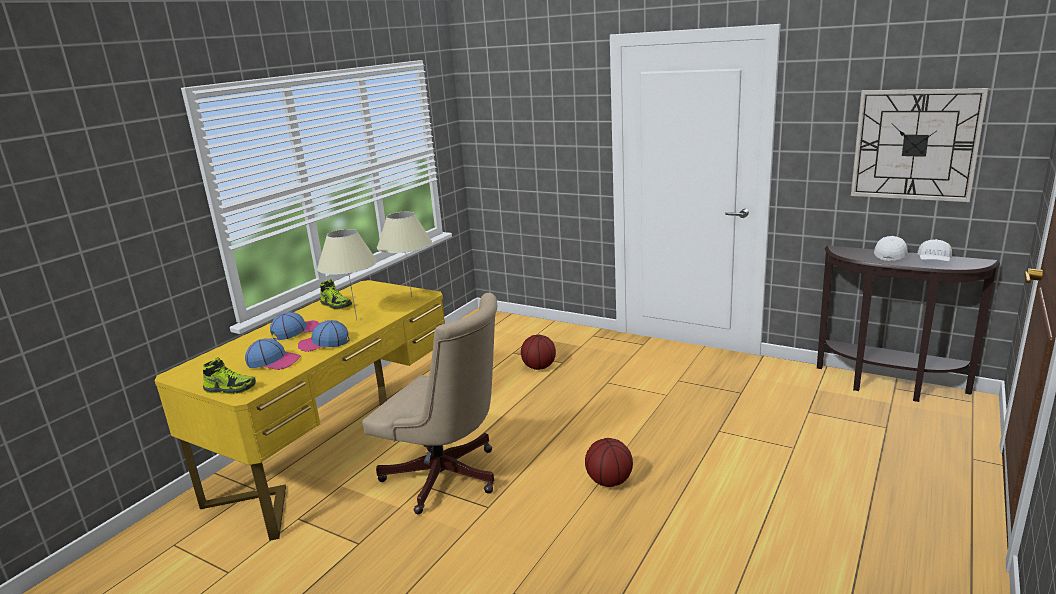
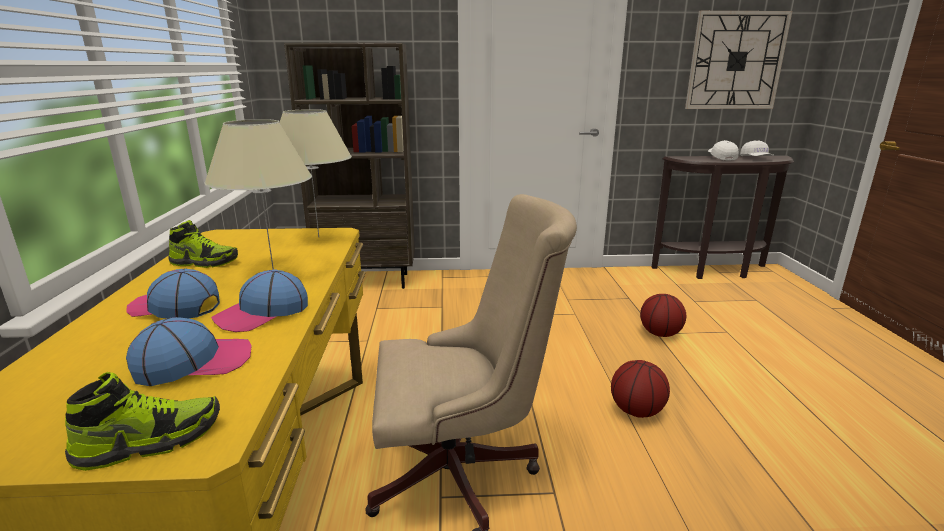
camera: 35 degrees left, 0 degrees up
cap [270,312,320,340] -> cap turned 90 degrees counterclockwise [126,269,220,319]
basketball [521,335,556,370] -> basketball moved to [640,294,686,337]
none -> brown bookcase [284,43,415,289]

